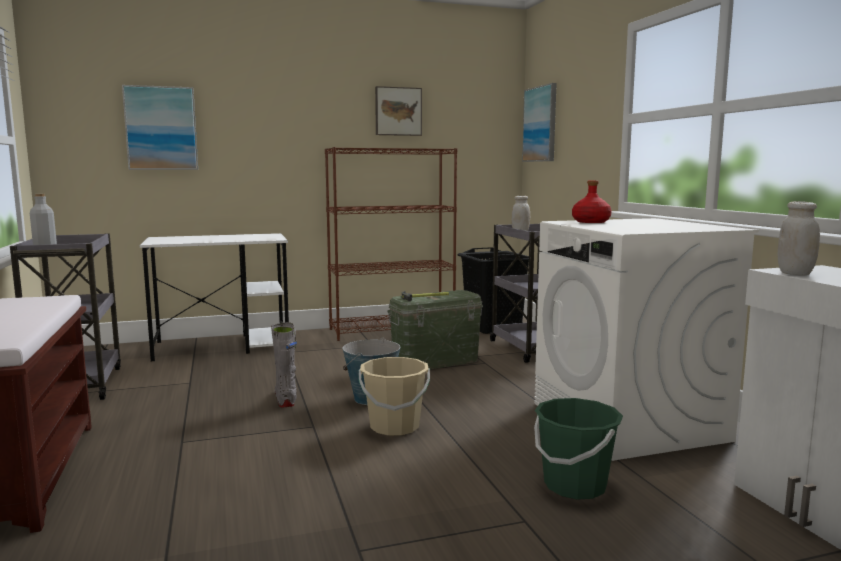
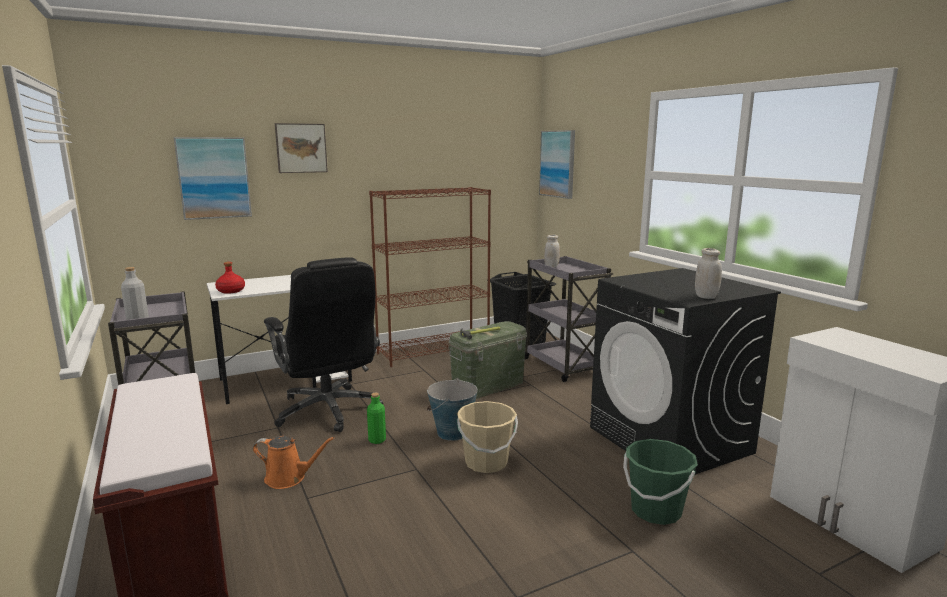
camera: 10 degrees left, 5 degrees up
grey boot [271,322,297,407] -> green bottle [367,393,386,444]
picture [375,86,422,136] -> picture moved to [275,123,328,173]
white washing machine [534,218,759,461] -> black washing machine [590,268,781,475]
red bottle [572,180,612,223] -> red bottle moved to [215,262,245,294]
white jar [777,201,820,275] -> white jar moved to [695,248,722,299]
none -> orange watering can [253,436,335,489]
none -> black office chair [264,257,383,432]

